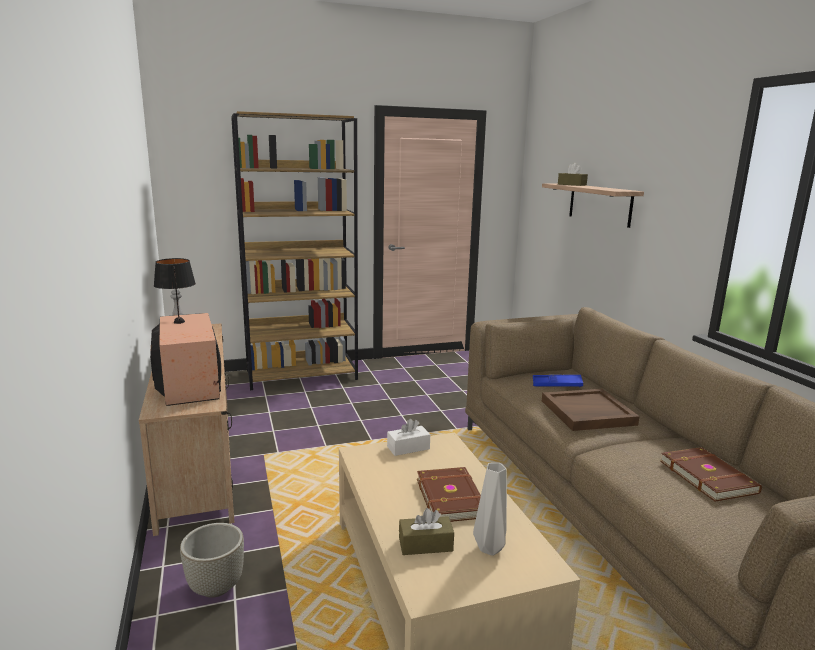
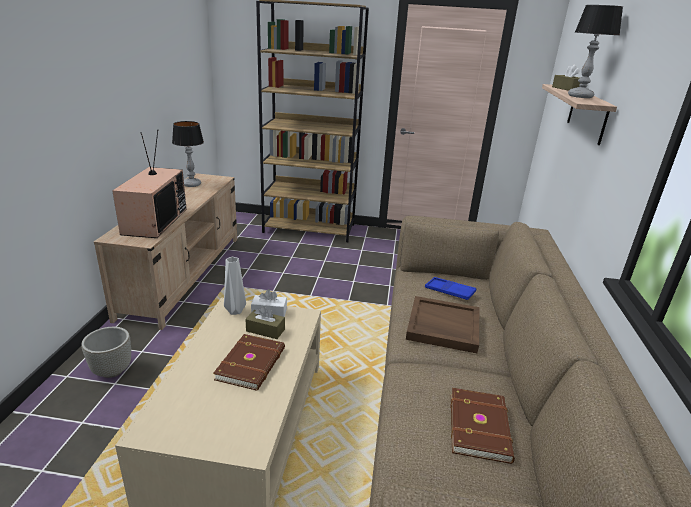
camera: 25 degrees right, 10 degrees up
brown tissue box [399,508,454,555] -> brown tissue box moved to [245,306,285,339]
grey vase [473,463,507,556] -> grey vase moved to [224,257,246,315]
none -> table lamp [568,5,623,98]

